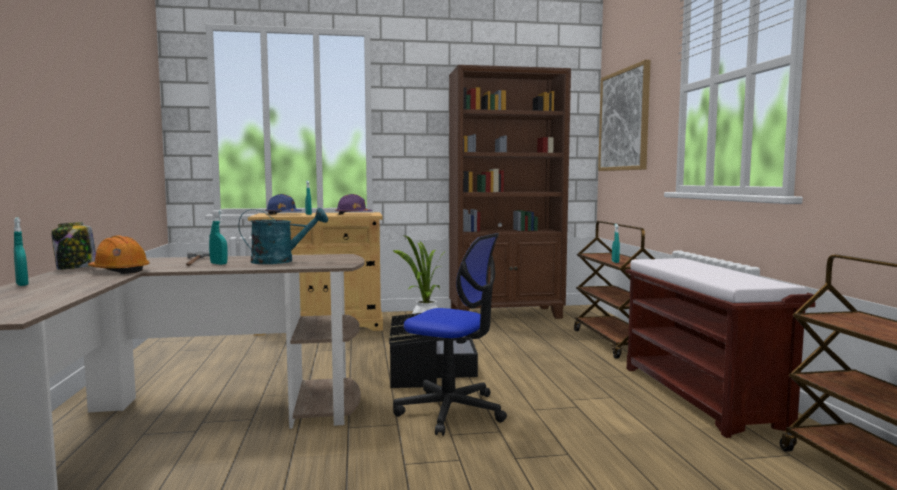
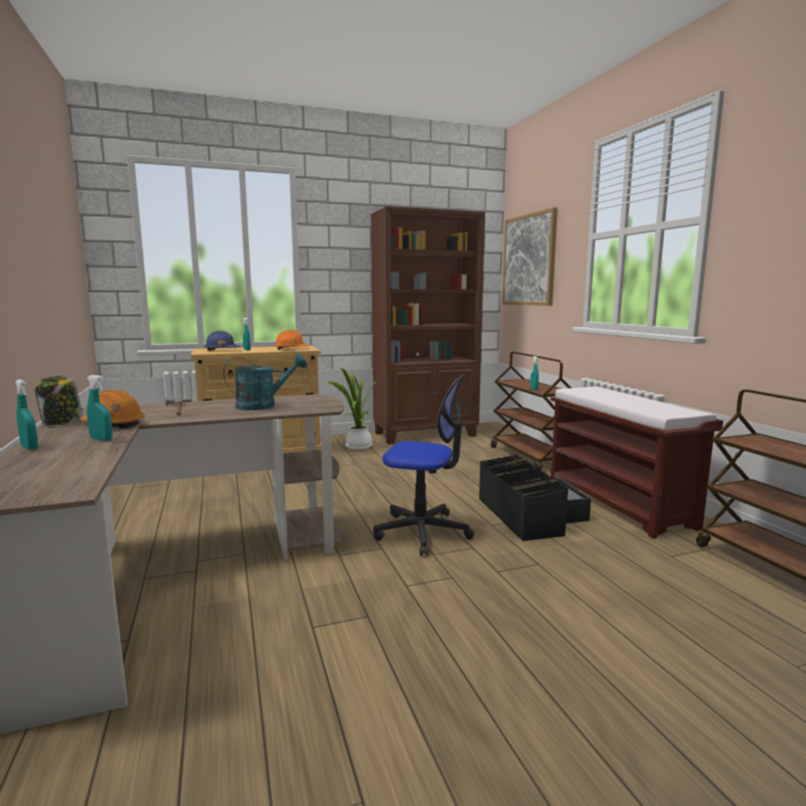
camera: 10 degrees left, 5 degrees up
turquoise spray bottle [209,210,228,265] -> turquoise spray bottle moved to [87,375,113,441]
purple hard hat [335,194,372,215] -> orange hard hat [274,330,309,350]
black storage box [389,313,478,388] -> black storage box moved to [479,455,591,541]

